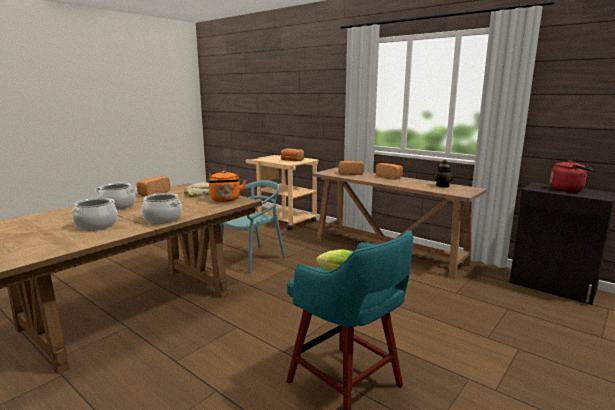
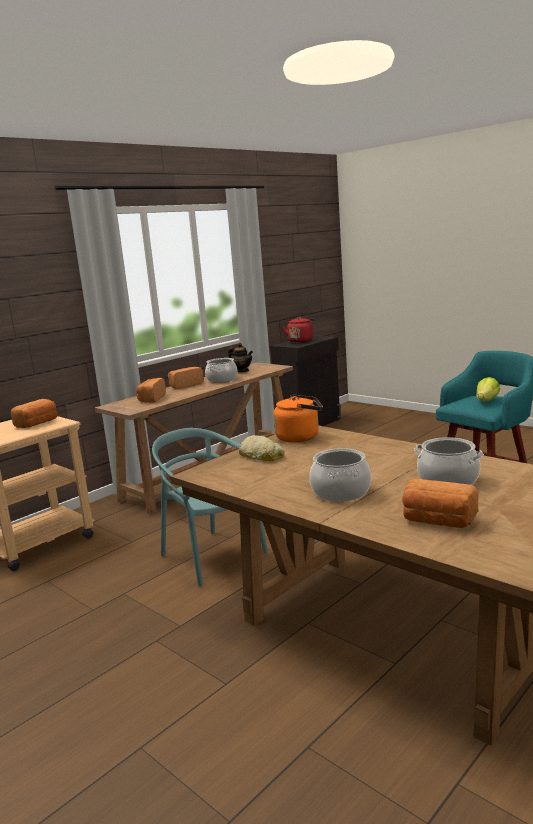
camera: 85 degrees left, 0 degrees up
bread [137,177,170,197] -> bread moved to [402,479,479,528]
cooking pot [142,193,182,224] -> cooking pot moved to [205,358,238,383]

